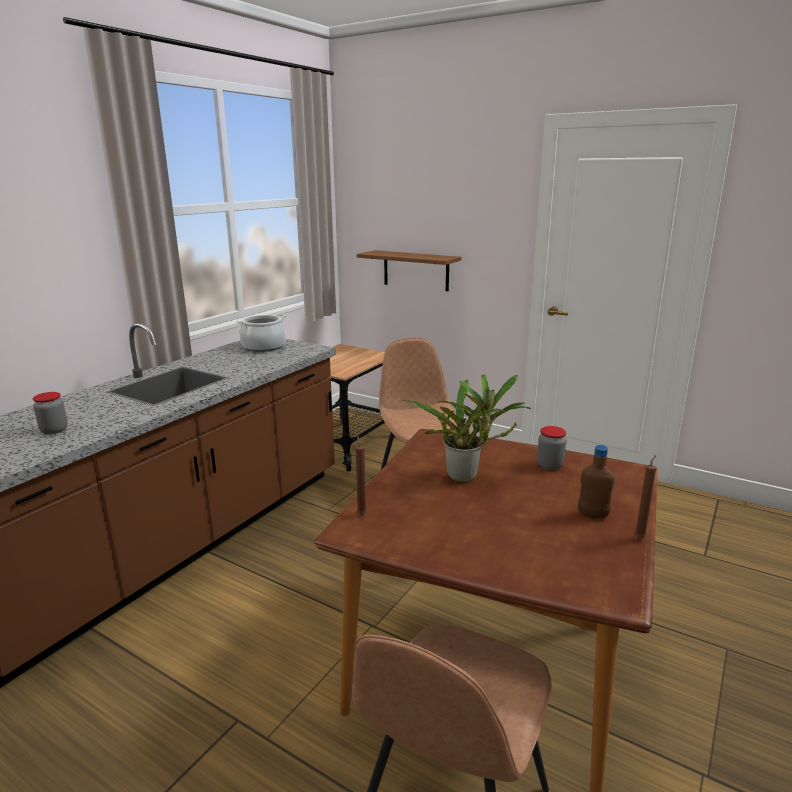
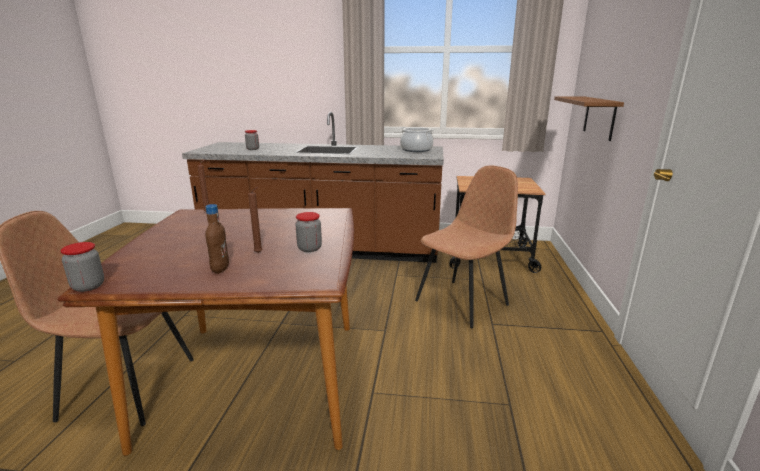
camera: 65 degrees right, 0 degrees up
potted plant [402,374,531,482] -> none
brown candle [634,455,656,539] -> brown candle moved to [248,187,262,253]
none -> jar [60,242,104,292]

